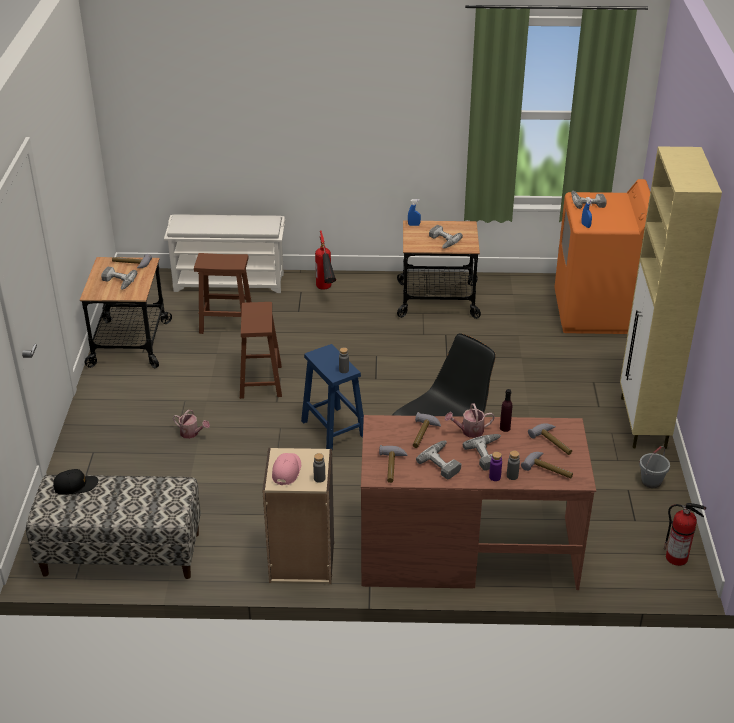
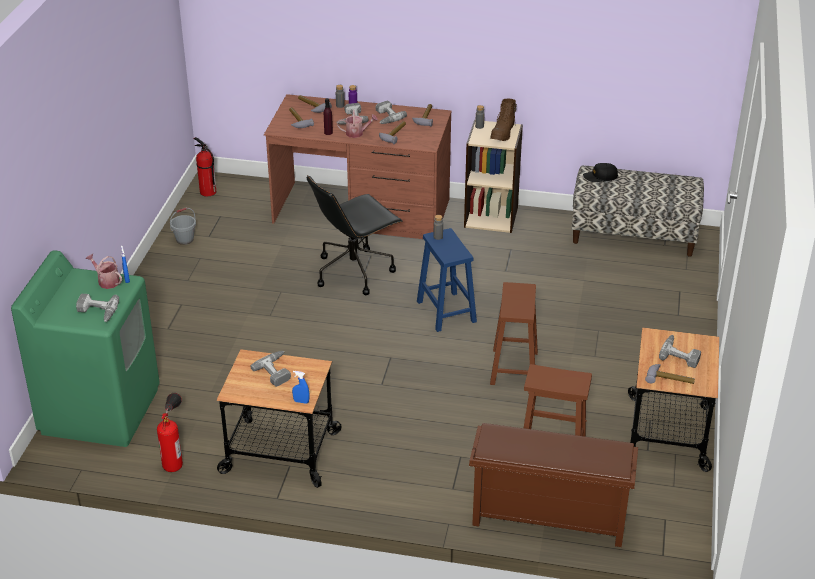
camera: 170 degrees left, 0 degrees up
black cap [53,469,98,495] -> black cap moved to [583,163,618,182]
white shoe rack [164,214,285,293] -> brown shoe rack [469,423,638,547]
watering can [173,410,210,439] -> watering can moved to [86,253,122,289]
pink cap [272,453,301,485] -> brown boot [490,99,517,141]
fire extinguisher [315,231,336,290] -> fire extinguisher moved to [157,393,183,472]
orange washing machine [554,179,650,334] -> green washing machine [11,250,160,447]
beige cabinet [620,147,722,449] -> none

